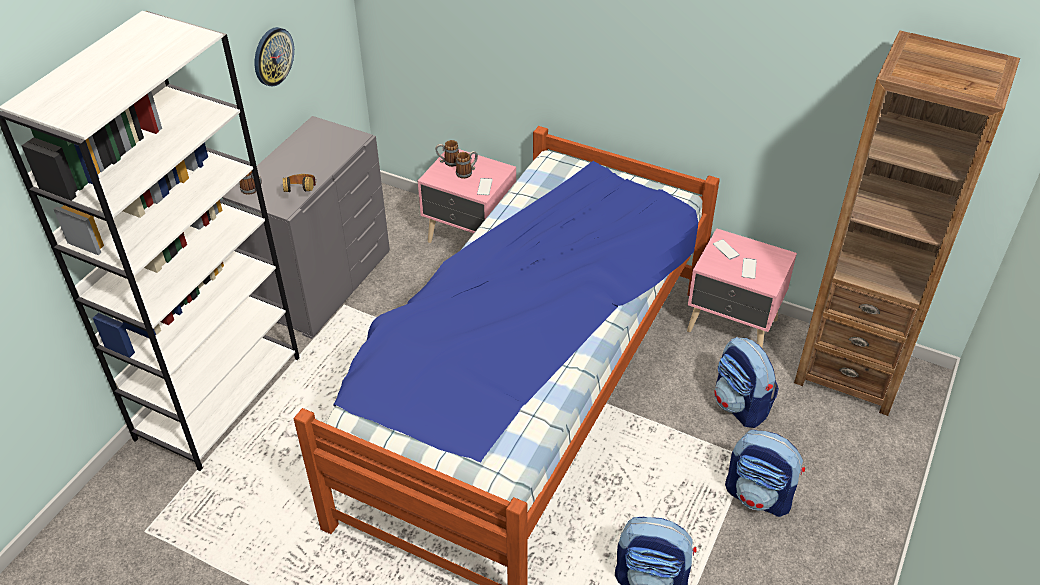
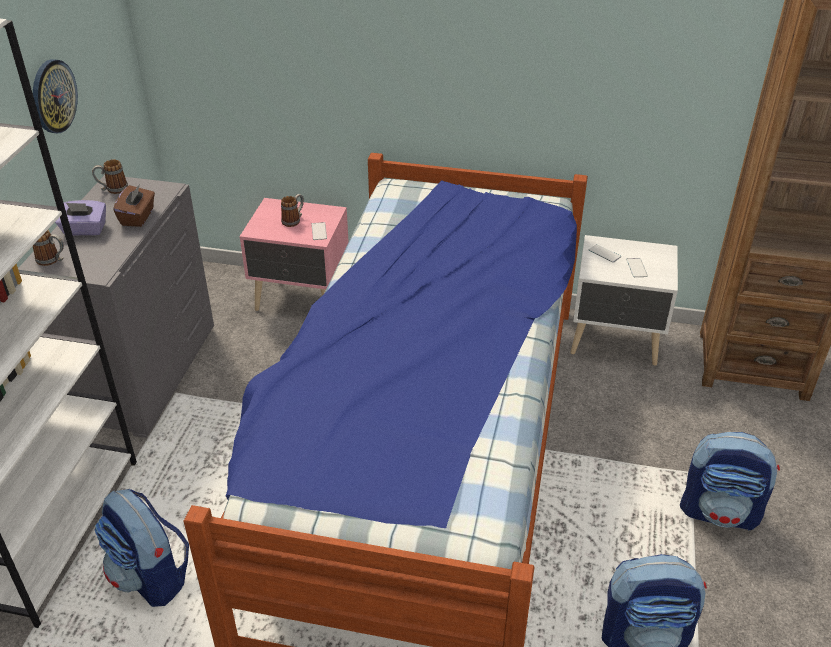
camera: 15 degrees left, 5 degrees down
headphones [282,174,316,192] -> none
mug [436,140,459,167] -> mug moved to [92,159,128,194]
pink nightstand [687,228,797,348] -> white nightstand [570,235,678,366]
backpack [714,337,779,428] -> backpack moved to [95,489,189,607]
none -> purple tissue box [55,200,106,236]
none -> brown tissue box [113,184,155,227]

